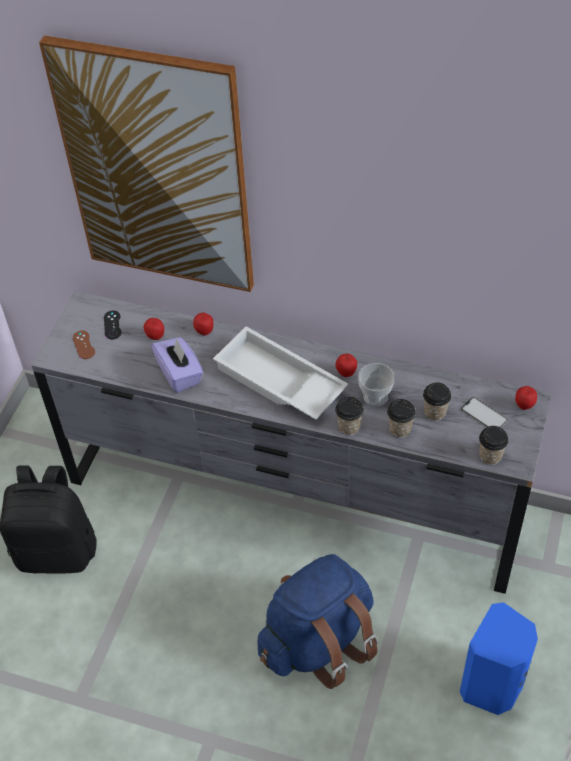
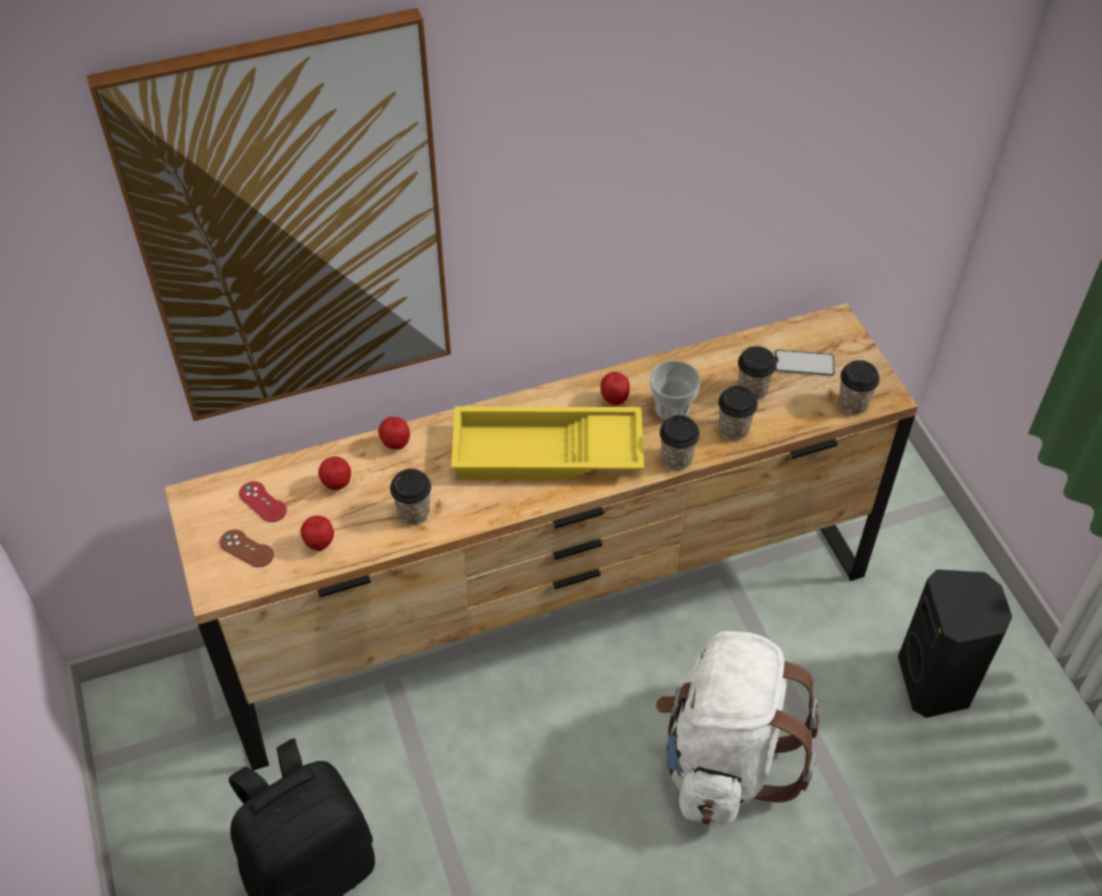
camera: 40 degrees left, 0 degrees up
grey dresser [31,291,552,594] -> brown dresser [165,303,918,770]
black game controller [104,311,122,339] -> red game controller [239,481,287,522]
purple tissue box [151,337,203,393] -> cup [390,469,431,525]
white tray [213,326,348,420] -> yellow tray [451,407,644,481]
blue backpack [257,554,378,689] -> white backpack [656,631,819,825]
blue speaker [460,602,538,715] -> black speaker [898,569,1012,718]
apple [515,386,537,410] -> apple moved to [301,516,334,551]

